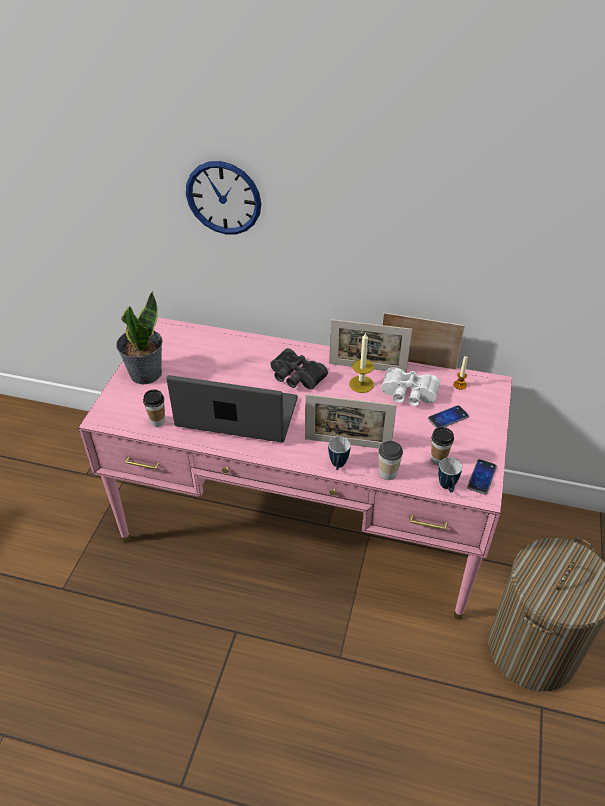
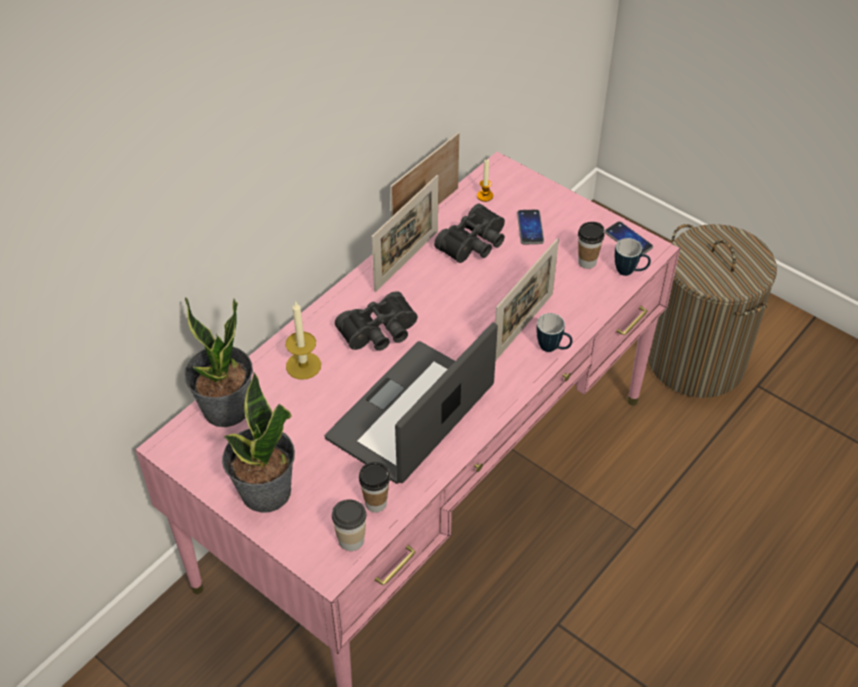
camera: 65 degrees left, 5 degrees up
wall clock [186,161,261,234] -> none
candle [349,332,374,393] -> candle moved to [286,302,321,379]
cup [378,441,403,480] -> cup moved to [332,499,366,551]
white binoculars [381,367,441,406] -> black binoculars [434,204,505,263]
none -> potted plant [184,297,253,427]

